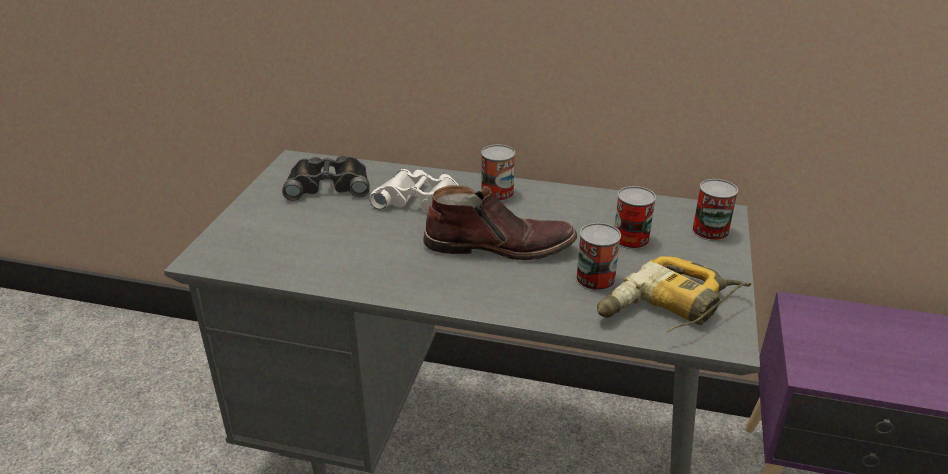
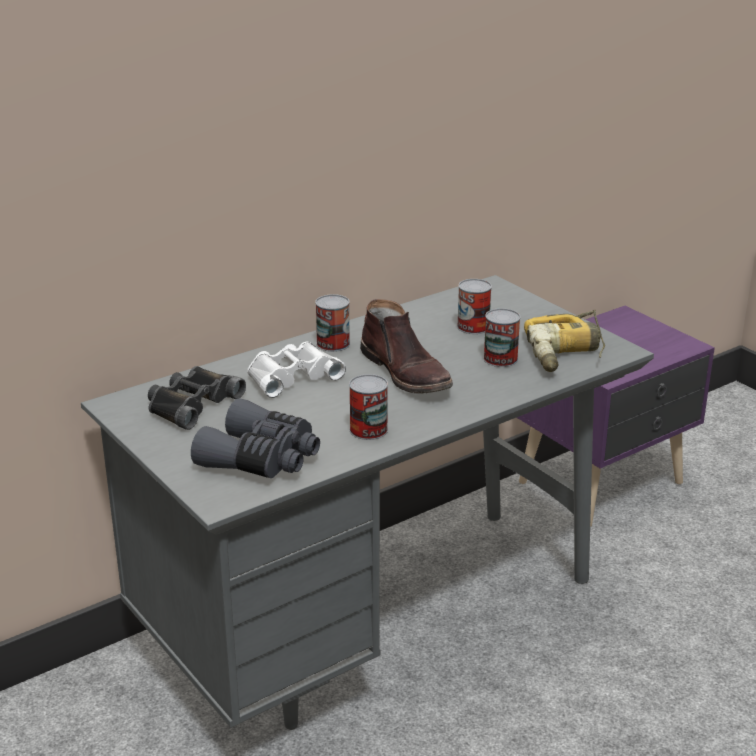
camera: 50 degrees left, 5 degrees down
brown boot [423,185,577,260] -> brown boot turned 105 degrees clockwise [360,299,453,393]
can [692,179,738,241] -> can moved to [349,374,388,440]
none -> grey binoculars [191,398,320,478]

